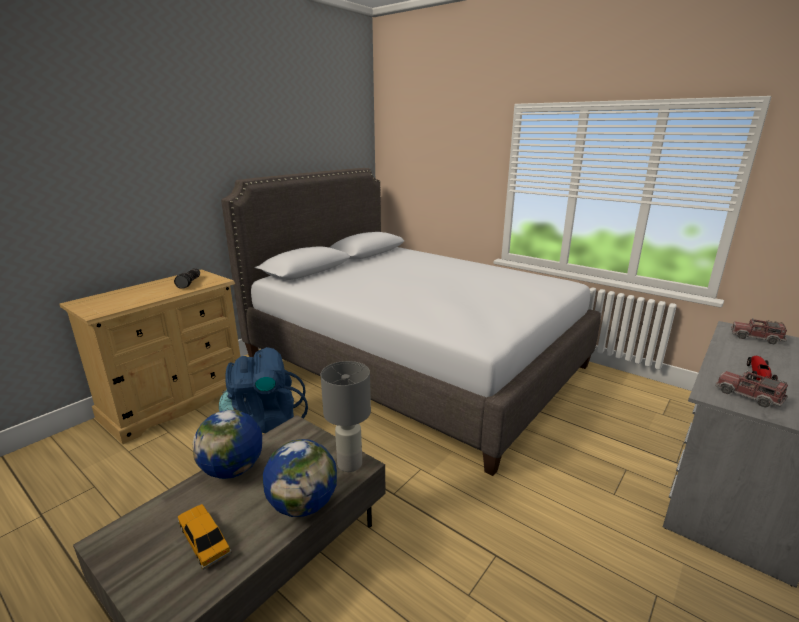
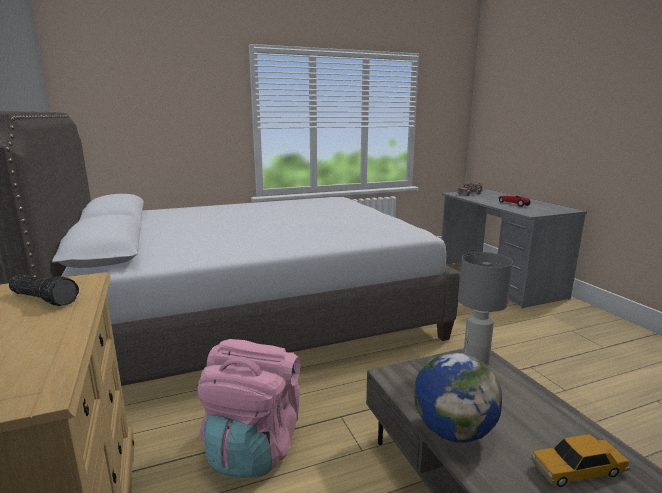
camera: 60 degrees left, 5 degrees down
blue backpack [219,347,308,433] -> pink backpack [198,339,300,478]
globe [263,439,337,517] -> none
toy truck [715,370,788,408] -> none

